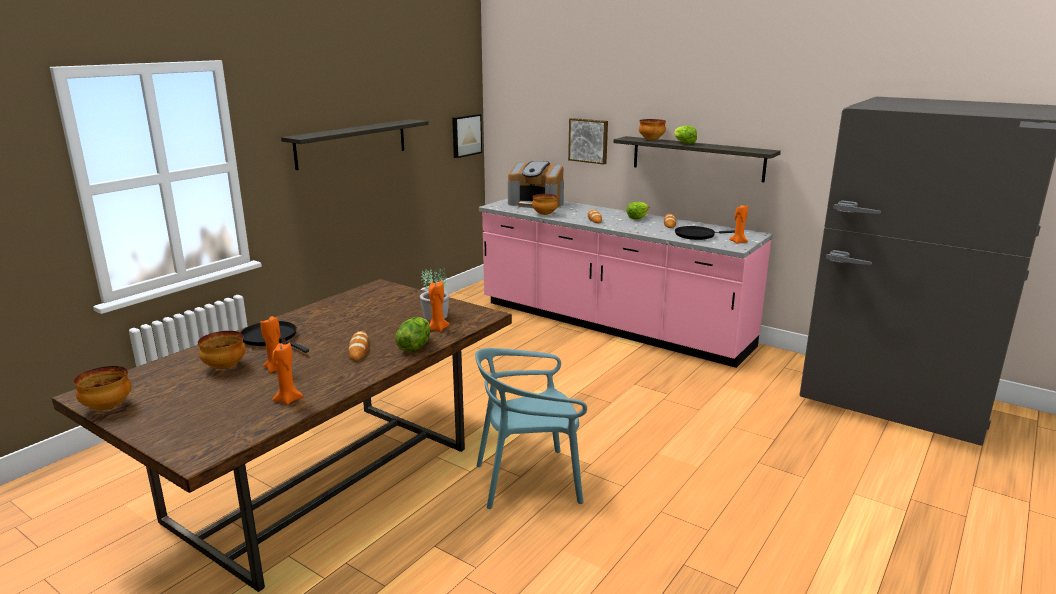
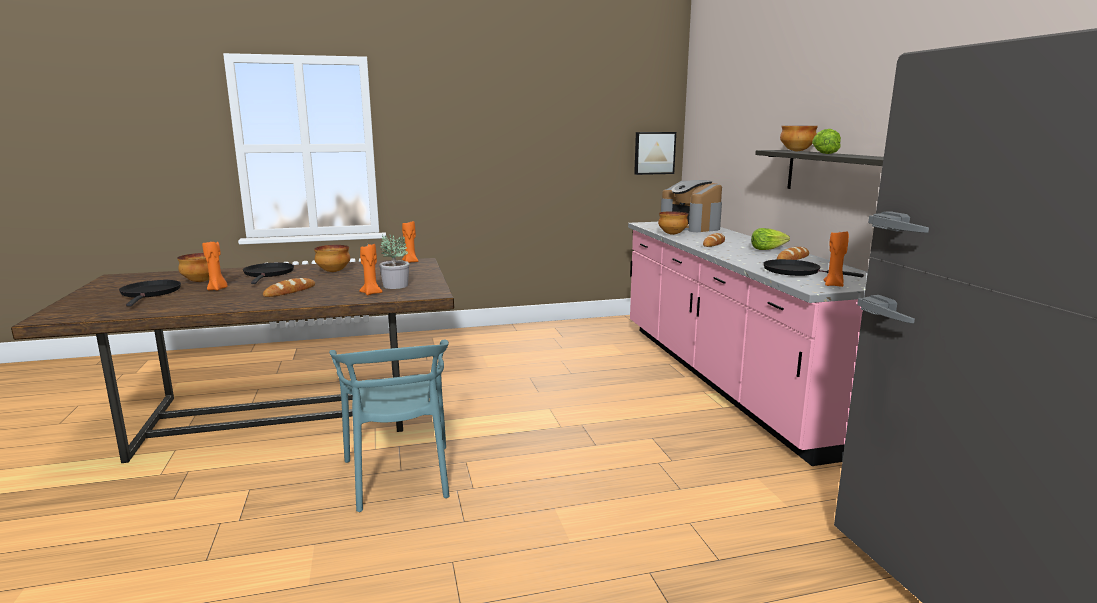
camera: 40 degrees right, 5 degrees down
bowl [73,366,132,410] -> bowl moved to [314,245,350,272]
orange candle [272,343,304,405] -> orange candle moved to [402,221,418,263]
shelf [281,119,428,170] -> none
lettuce [395,317,430,352] -> none
turquoise chair [475,348,587,509] -> turquoise chair turned 135 degrees counterclockwise [329,340,449,512]
picture [568,118,608,164] -> none
none -> black frying pan [119,280,181,307]

